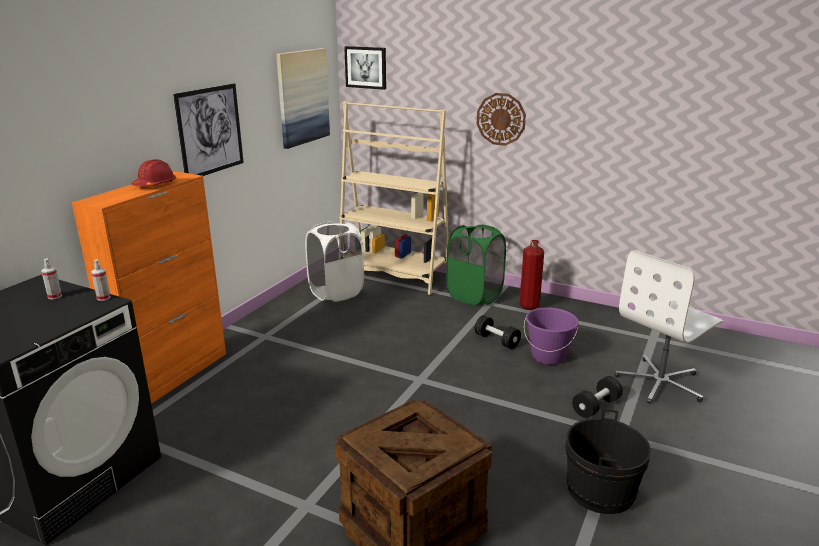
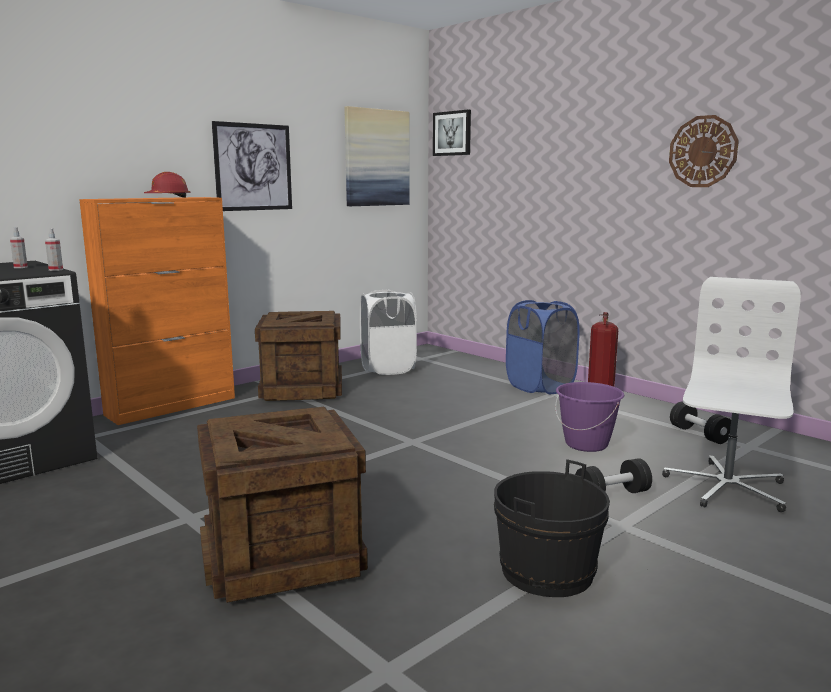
camera: 20 degrees right, 10 degrees down
beige bookcase [340,102,449,295] -> none
green laundry basket [446,224,506,305] -> blue laundry basket [506,300,580,394]
black dumbbell [475,315,521,349] -> black dumbbell moved to [670,402,731,444]
wall clock [477,93,526,146] -> wall clock moved to [669,115,739,187]
white office chair [615,250,723,404] -> white office chair turned 135 degrees clockwise [662,277,801,512]
none -> crate [255,311,342,401]

